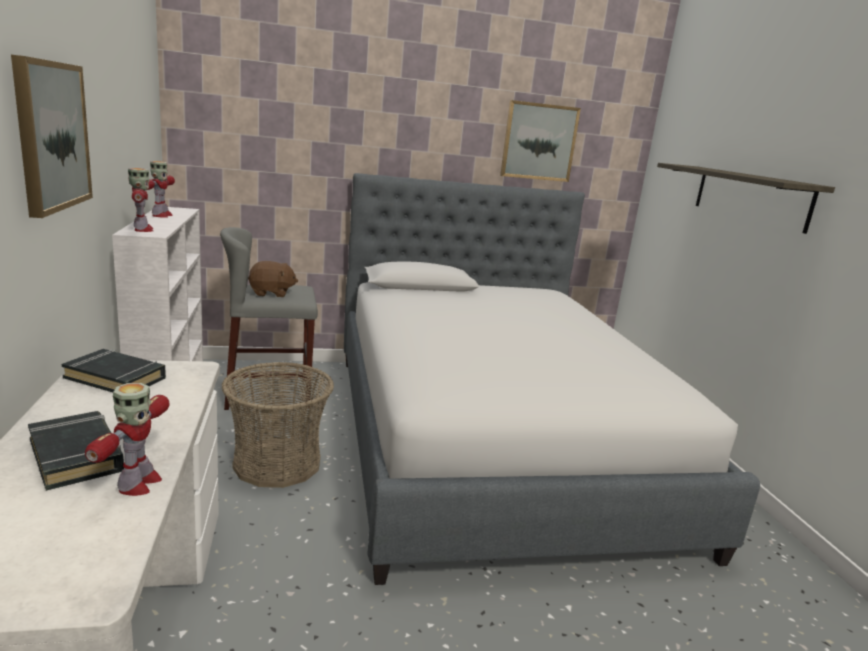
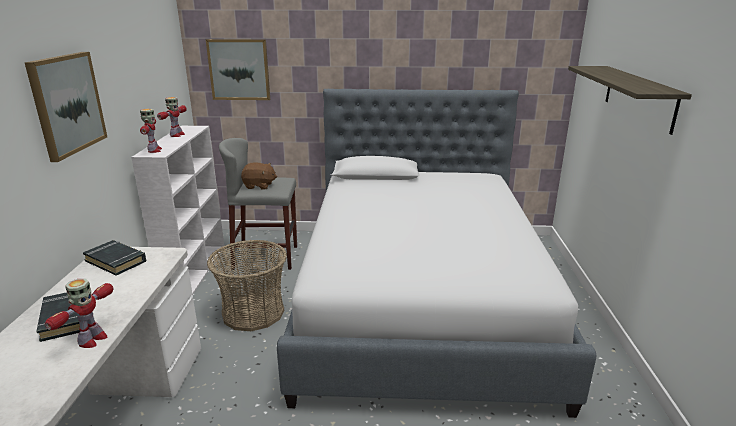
camera: 15 degrees right, 5 degrees up
picture [500,100,581,182] -> picture moved to [206,39,270,100]

